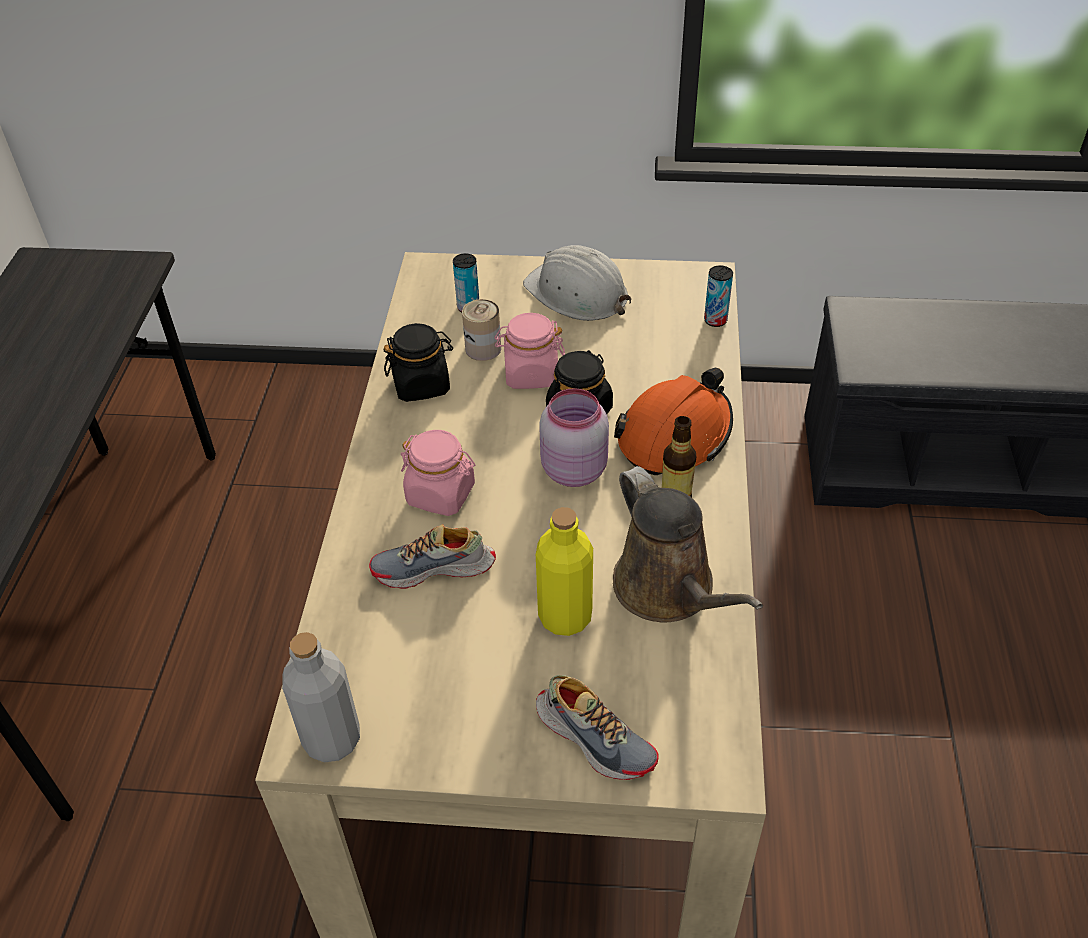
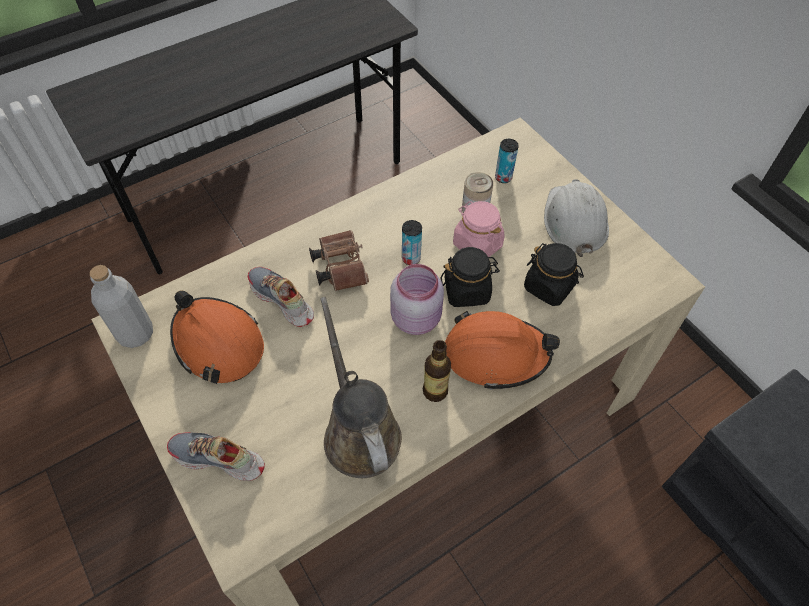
camera: 50 degrees right, 10 degrees up
black jar [383,323,453,402] -> black jar moved to [524,243,584,306]
pink jar [401,430,475,516] -> brown binoculars [309,230,369,291]
yellow bottle [536,507,593,636] -> none
shoe [536,675,659,780] -> shoe turned 105 degrees clockwise [167,432,265,481]
brown watering can [613,466,763,622] -> brown watering can turned 135 degrees clockwise [320,297,402,478]
can [704,265,733,327] -> can moved to [402,220,422,265]
none -> orange hard hat [170,291,264,384]

